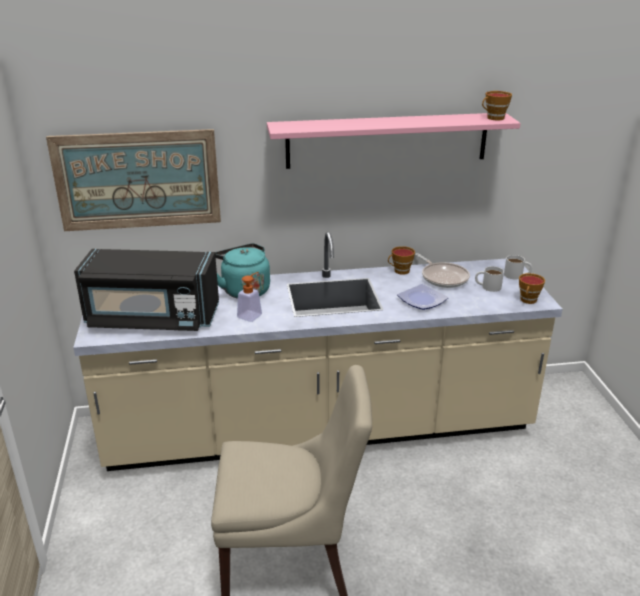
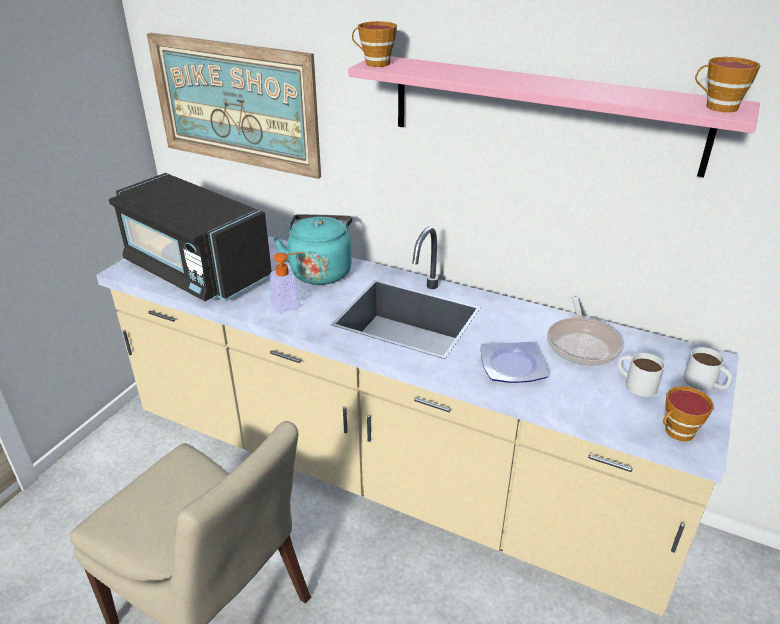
camera: 35 degrees right, 5 degrees up
cup [388,246,415,275] -> cup moved to [352,21,397,67]

